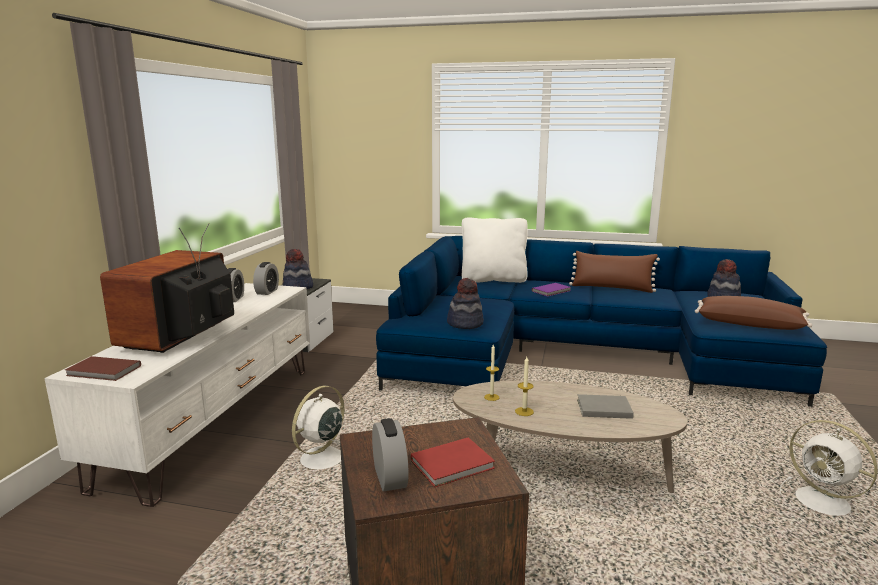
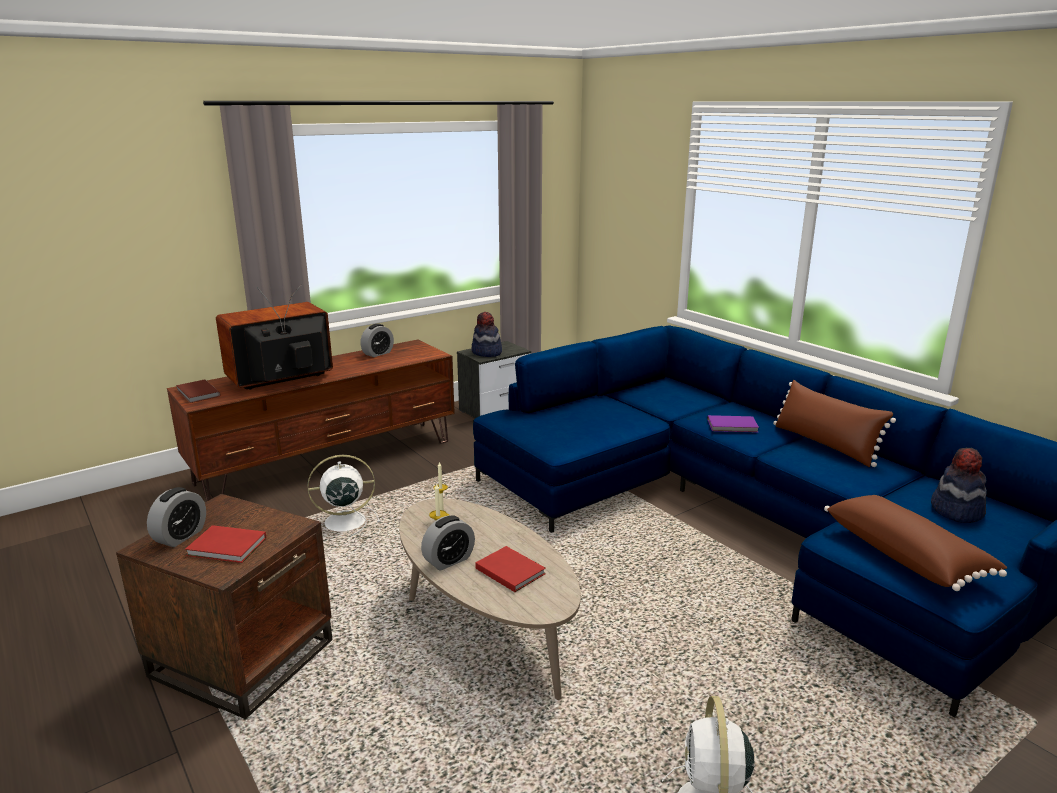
camera: 40 degrees right, 5 degrees up
white tv stand [44,283,310,507] -> brown tv stand [167,339,455,502]
alarm clock [253,262,279,295] -> alarm clock moved to [421,515,475,571]
hat [447,278,484,329] -> none
white pillow [462,218,528,283] -> none
grey book [577,394,634,419] -> red book [475,546,546,592]

